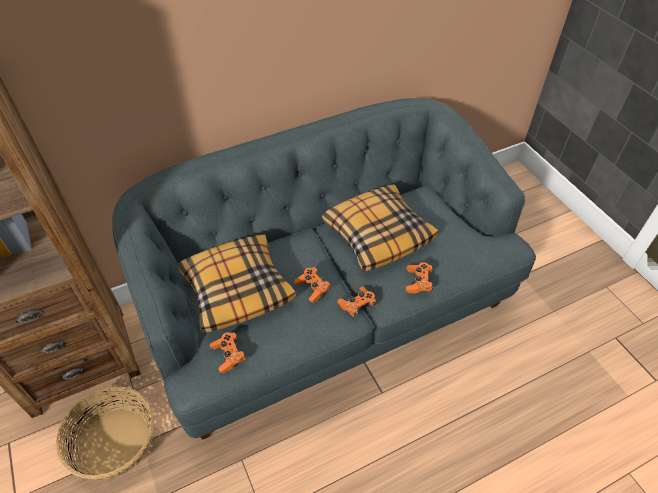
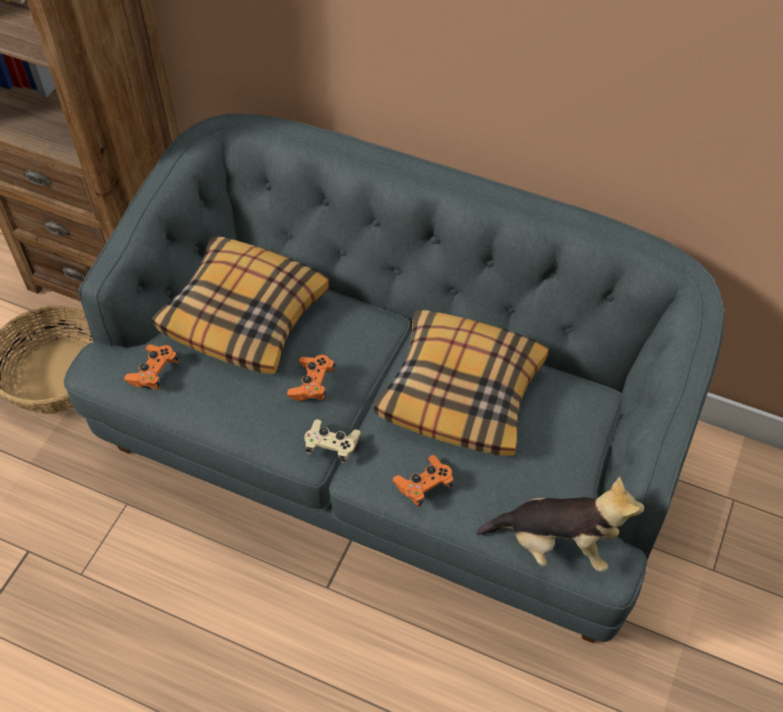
camera: 50 degrees right, 5 degrees up
orange game controller [337,287,376,318] -> beige game controller [304,419,361,463]
none -> plush toy [476,476,644,572]

